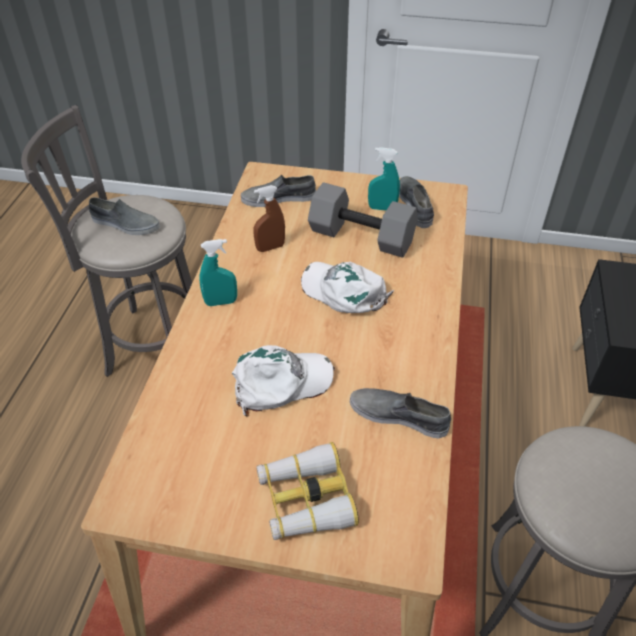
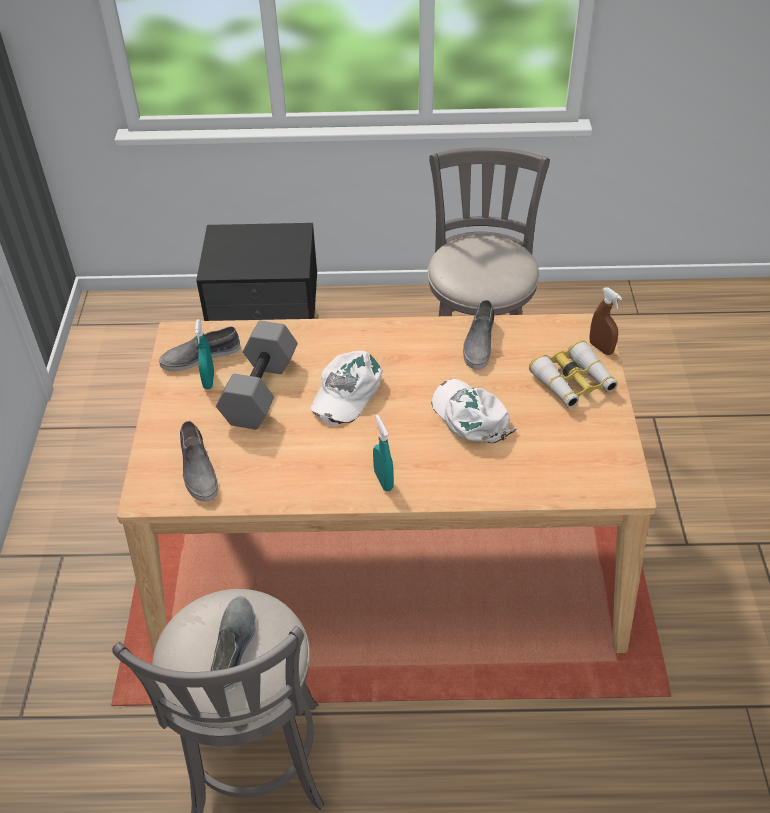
camera: 100 degrees left, 0 degrees up
brown spray bottle [253,185,285,252] -> brown spray bottle moved to [589,287,622,355]

